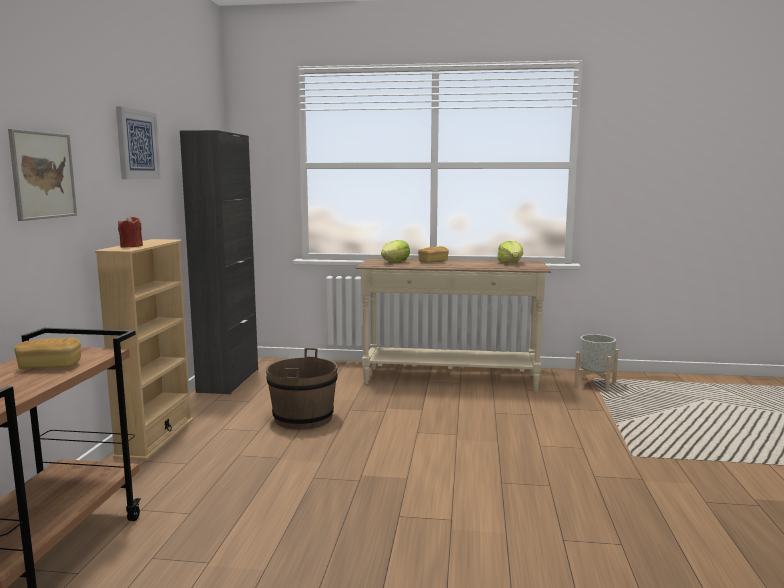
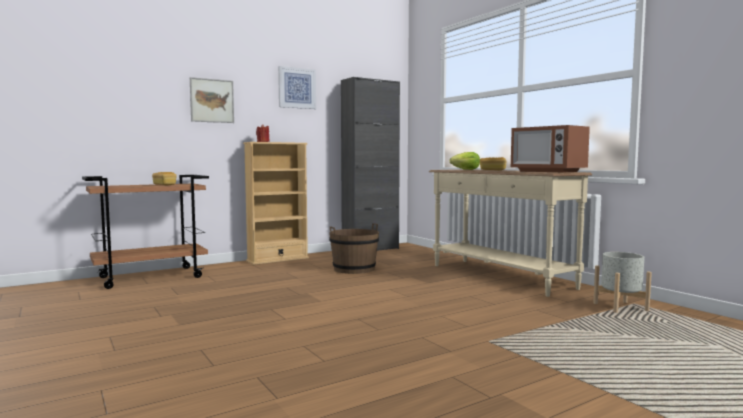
camera: 50 degrees right, 5 degrees down
lettuce [497,241,523,263] -> microwave [511,125,590,172]

